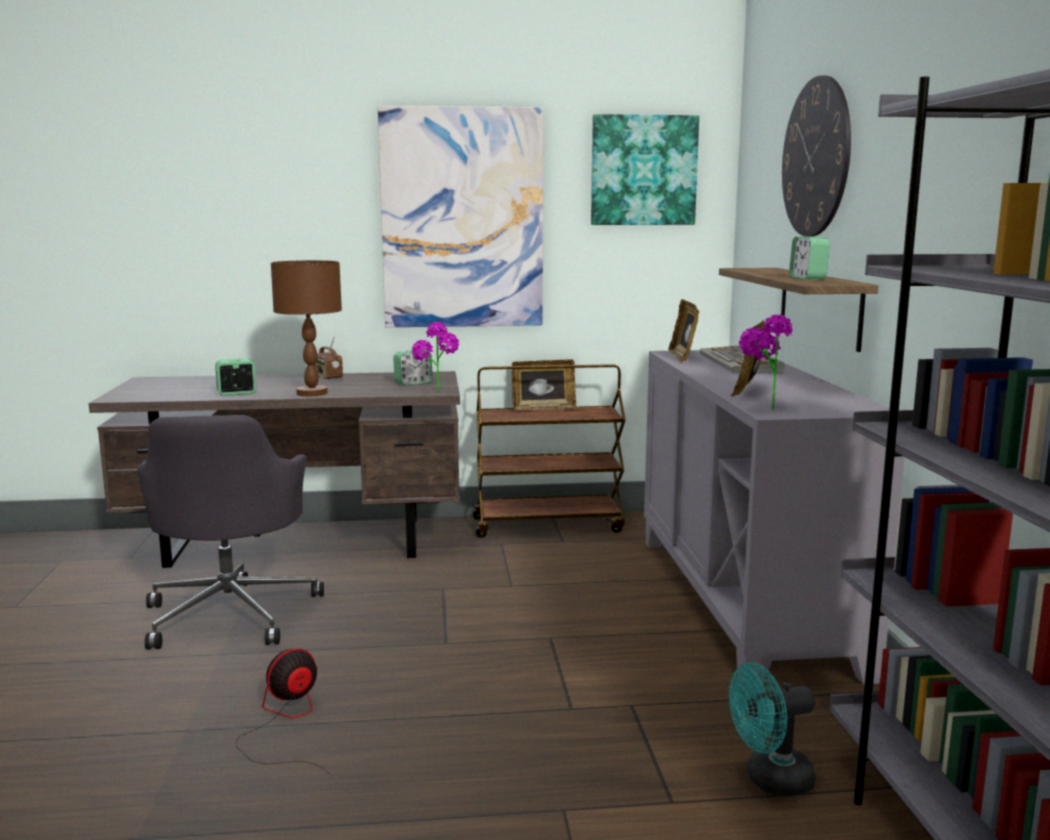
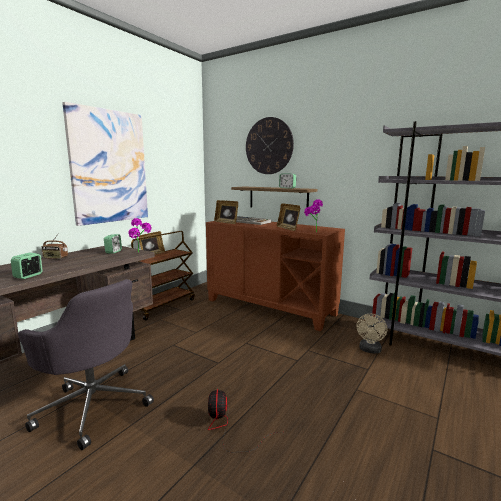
camera: 50 degrees left, 0 degrees up
brown table lamp [271,260,342,396] -> none
picture [591,114,699,225] -> none
grey cabinet [644,350,904,690] -> brown cabinet [206,221,345,332]
turquoise fan [729,663,816,797] -> beige fan [357,314,387,354]

